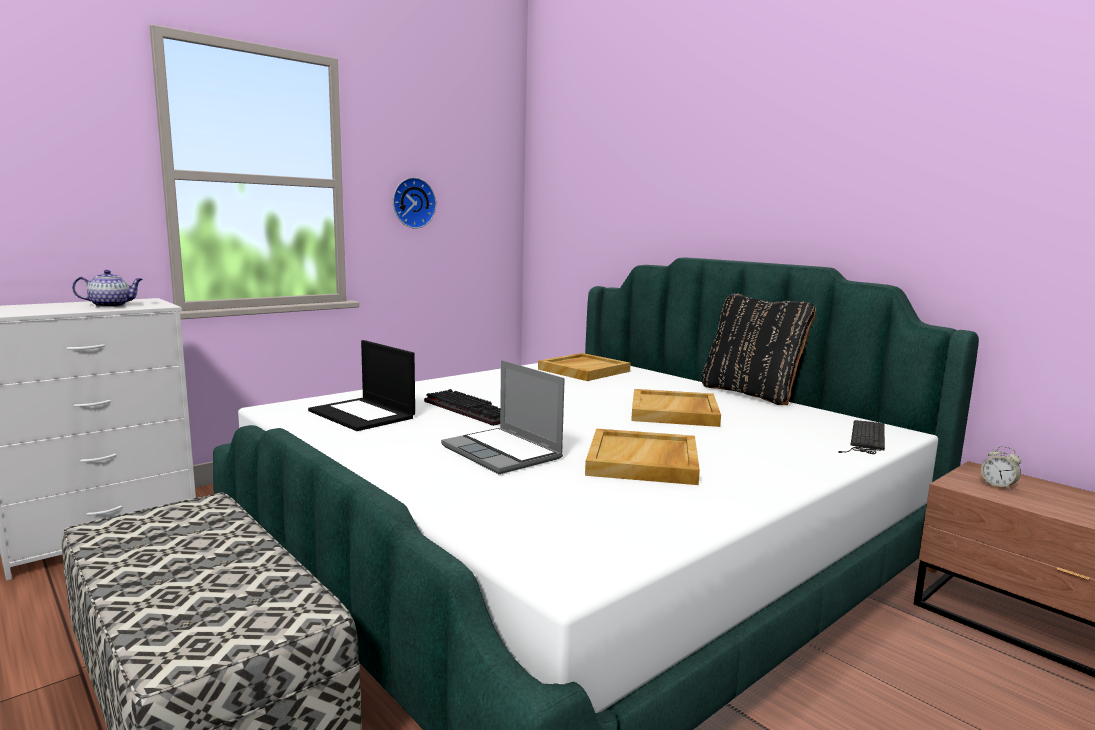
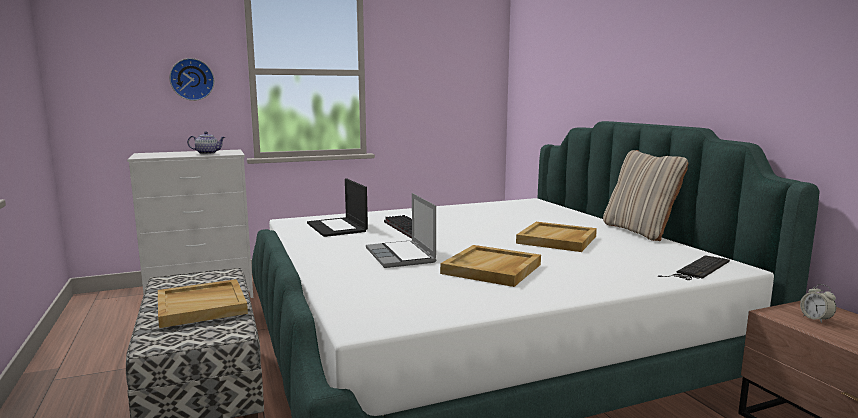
camera: 20 degrees right, 0 degrees up
wall clock [393,177,436,228] -> wall clock moved to [169,58,214,101]
beige tray [538,353,631,381] -> beige tray moved to [158,279,248,328]
black pillow [701,293,816,405] -> beige pillow [603,150,688,241]

